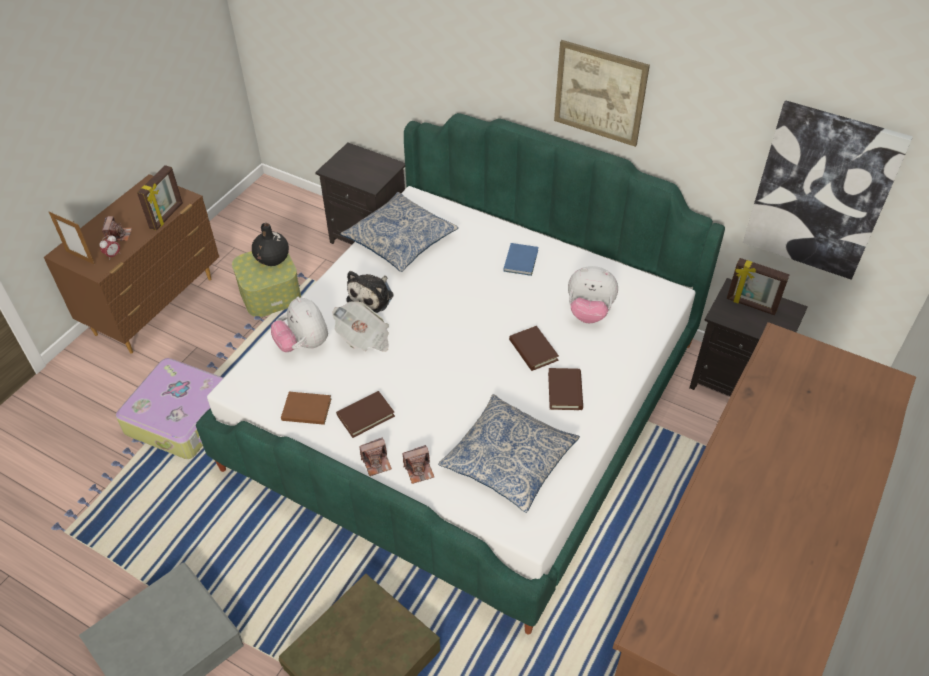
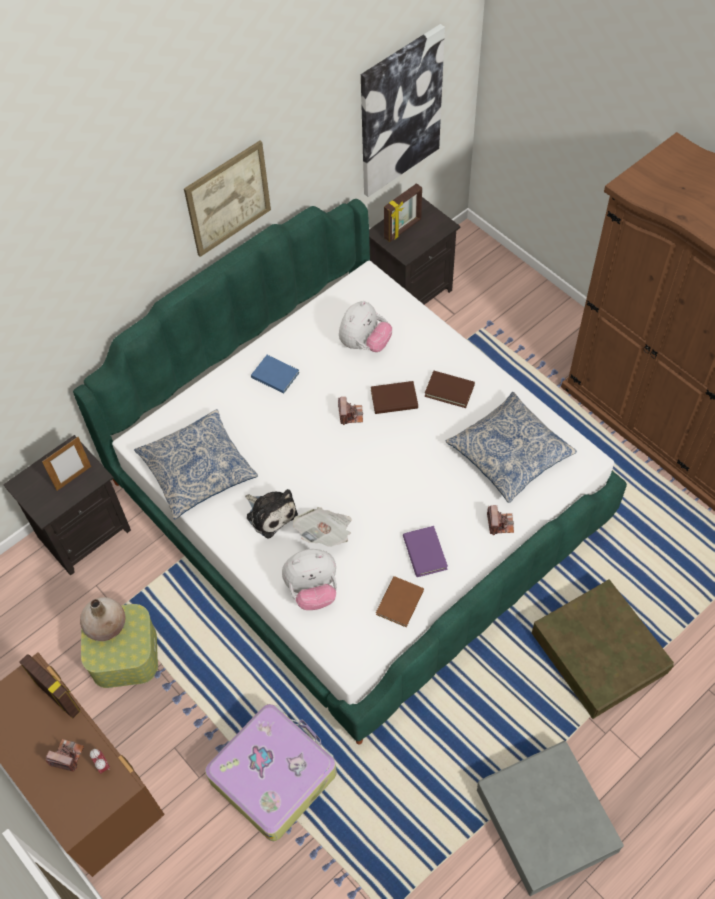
camera: 70 degrees left, 10 degrees up
picture frame [49,212,95,265] -> picture frame moved to [42,437,91,491]
black vase [252,223,289,266] -> beige vase [80,597,125,641]
brown book [336,391,395,438] -> purple book [403,526,448,577]
camera [359,437,392,476] -> camera moved to [338,397,363,425]

